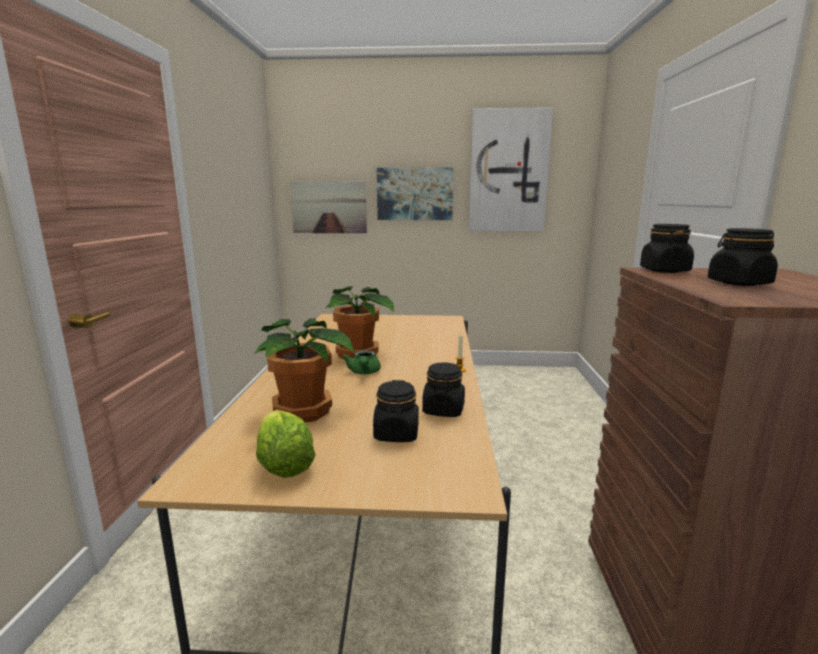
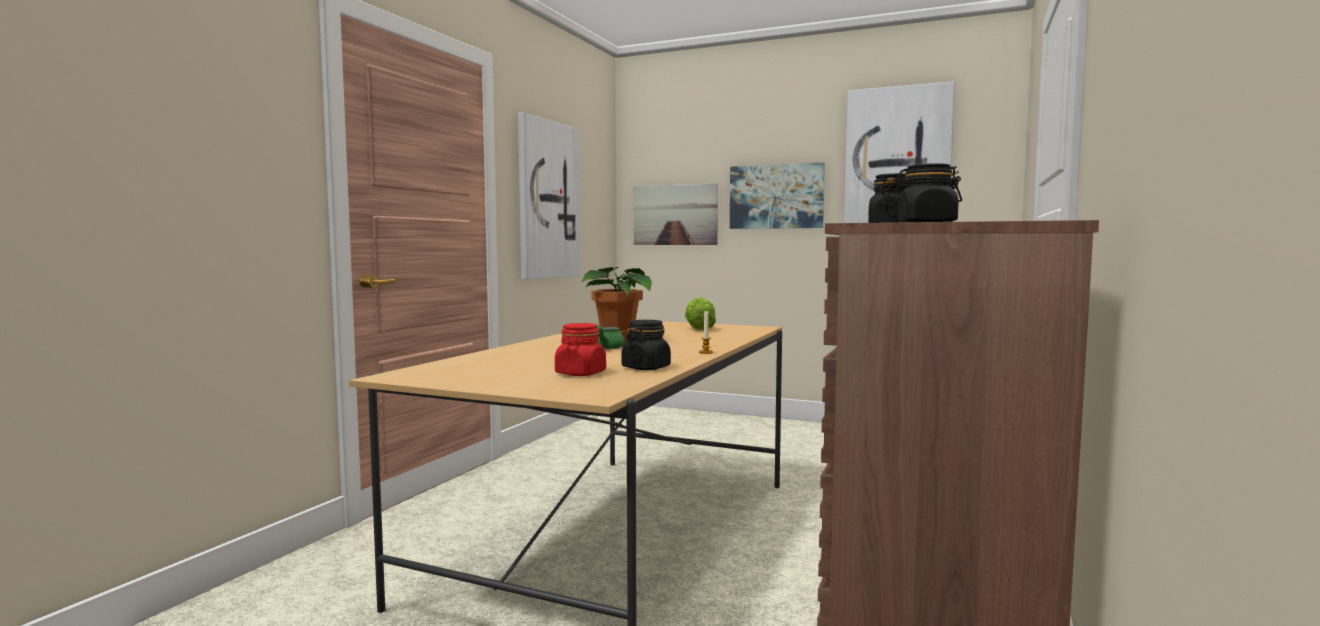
camera: 20 degrees right, 10 degrees down
potted plant [254,318,354,422] -> none
lettuce [256,410,315,478] -> lettuce moved to [685,298,716,330]
black jar [373,380,419,442] -> red jar [555,323,606,376]
none -> picture [518,112,581,280]

